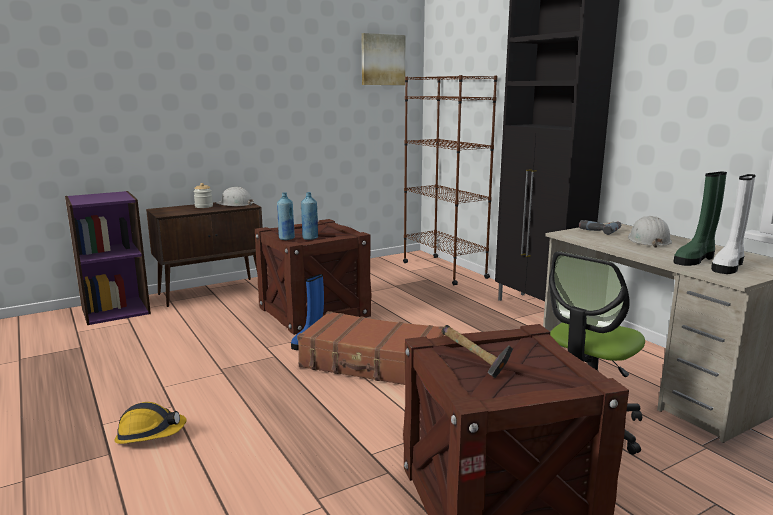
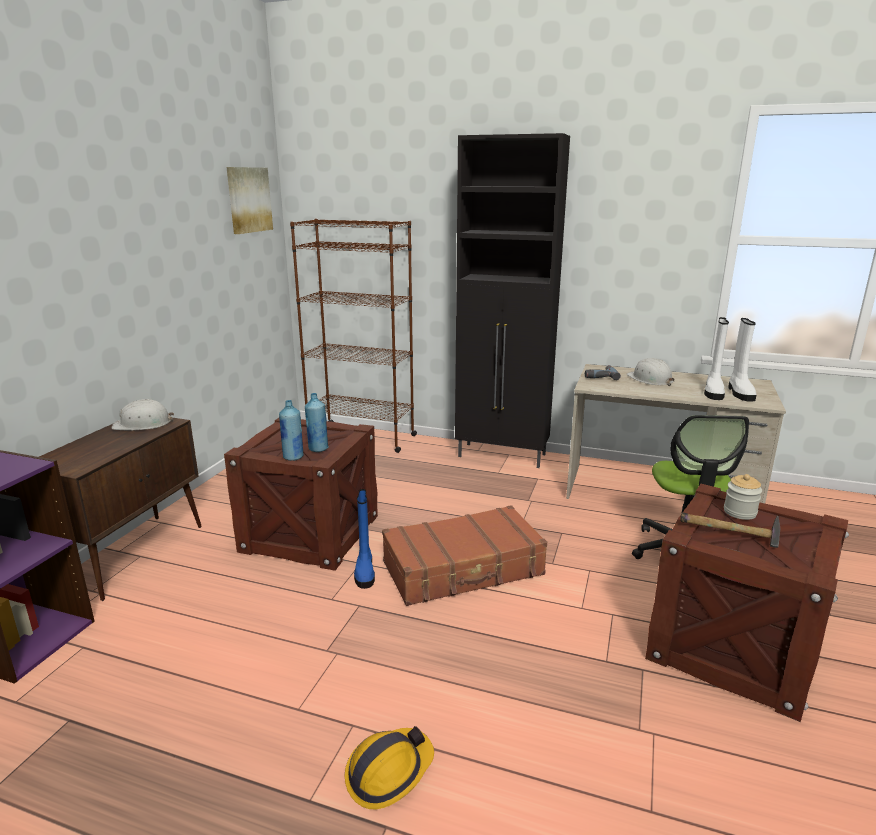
camera: 40 degrees left, 5 degrees up
jar [193,183,213,208] -> jar moved to [724,474,762,520]
green boot [673,172,727,266] -> white boot [704,317,729,400]

